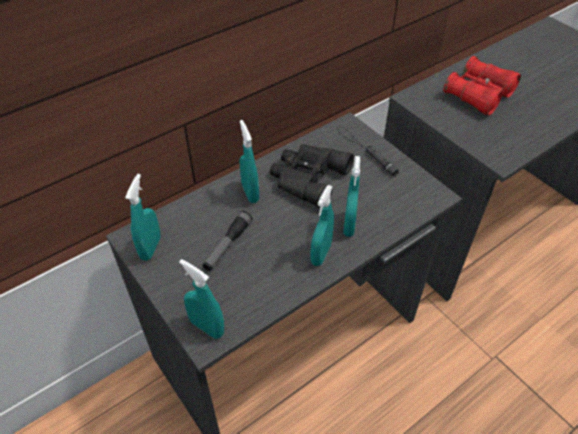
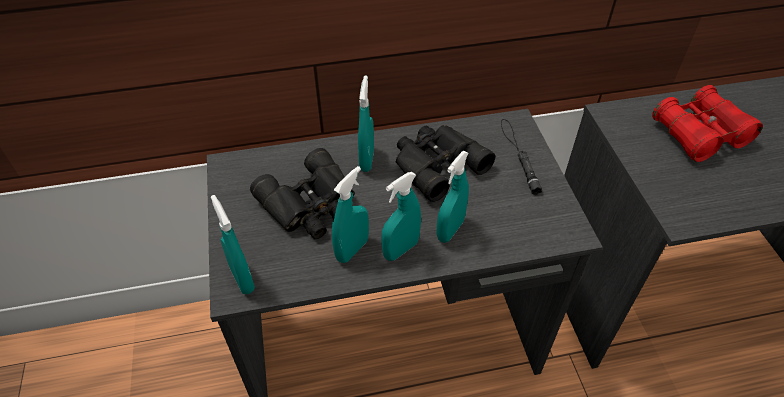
camera: 25 degrees right, 0 degrees up
turquoise spray bottle [125,174,161,261] -> turquoise spray bottle moved to [332,166,369,263]
flashlight [202,211,253,271] -> black binoculars [250,148,355,239]

